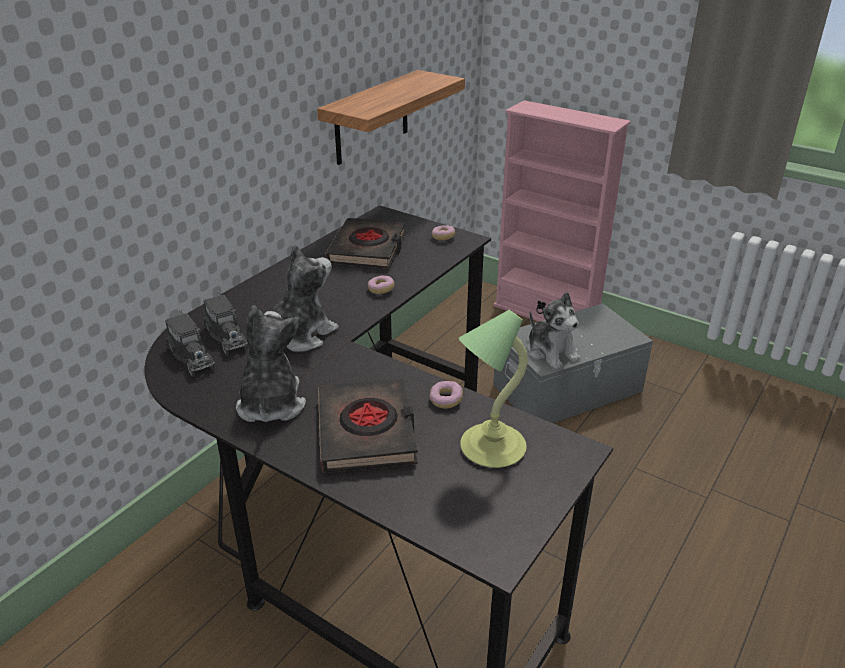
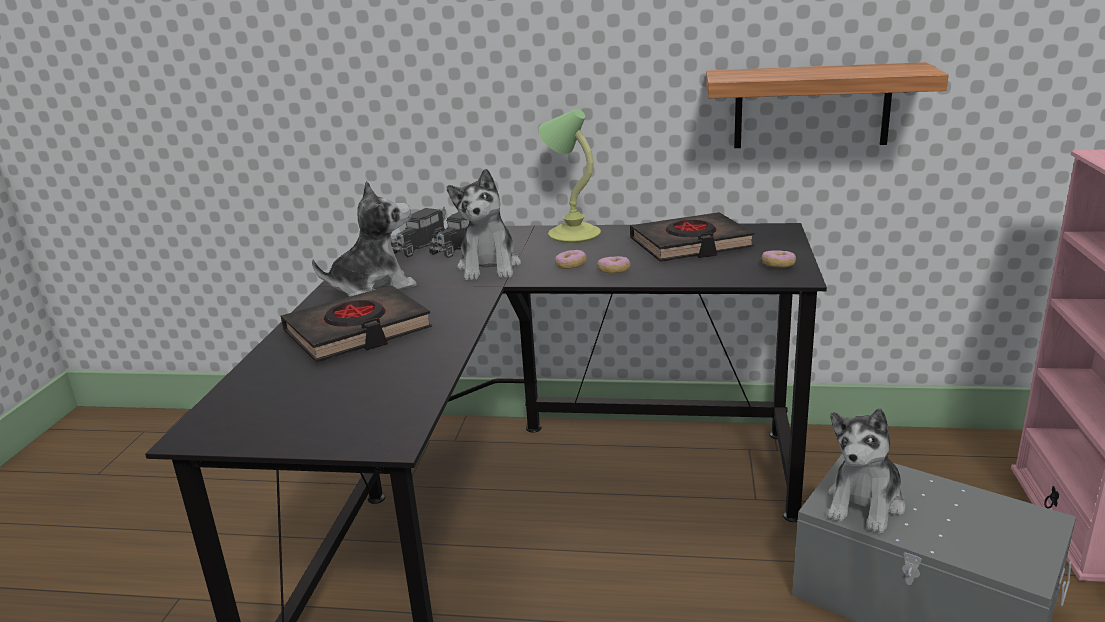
camera: 65 degrees right, 10 degrees down
plush toy [272,244,339,352] -> plush toy turned 75 degrees clockwise [447,169,521,281]
donut [430,381,463,409] -> donut moved to [555,250,587,269]
table lamp [458,310,528,468] -> table lamp moved to [539,109,601,243]

